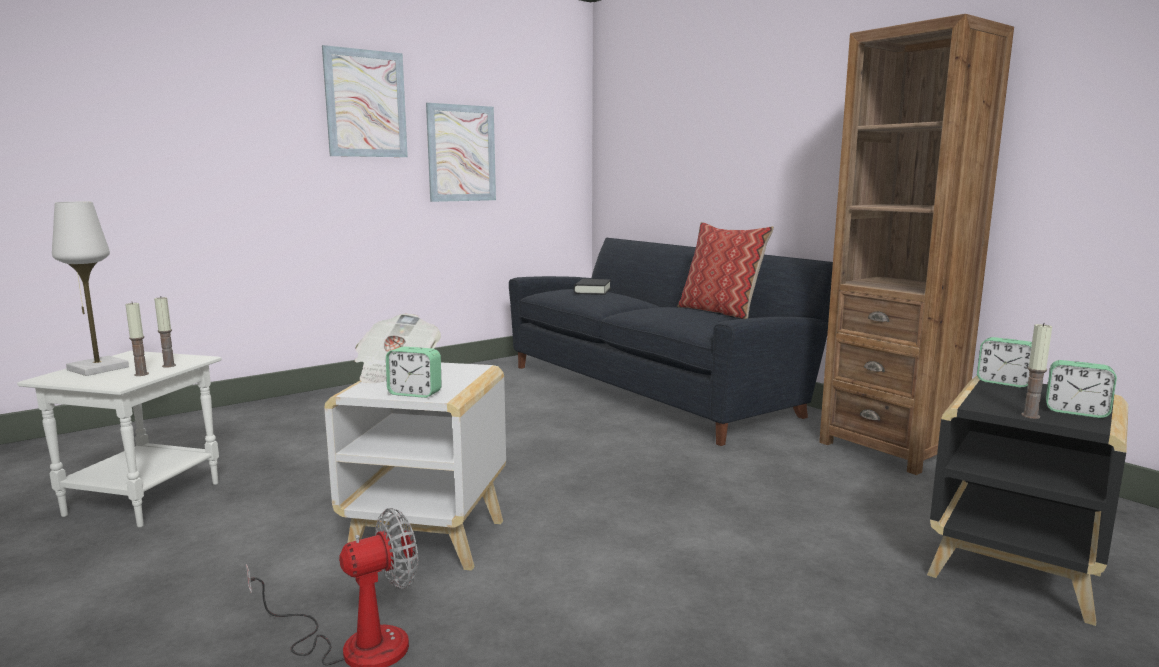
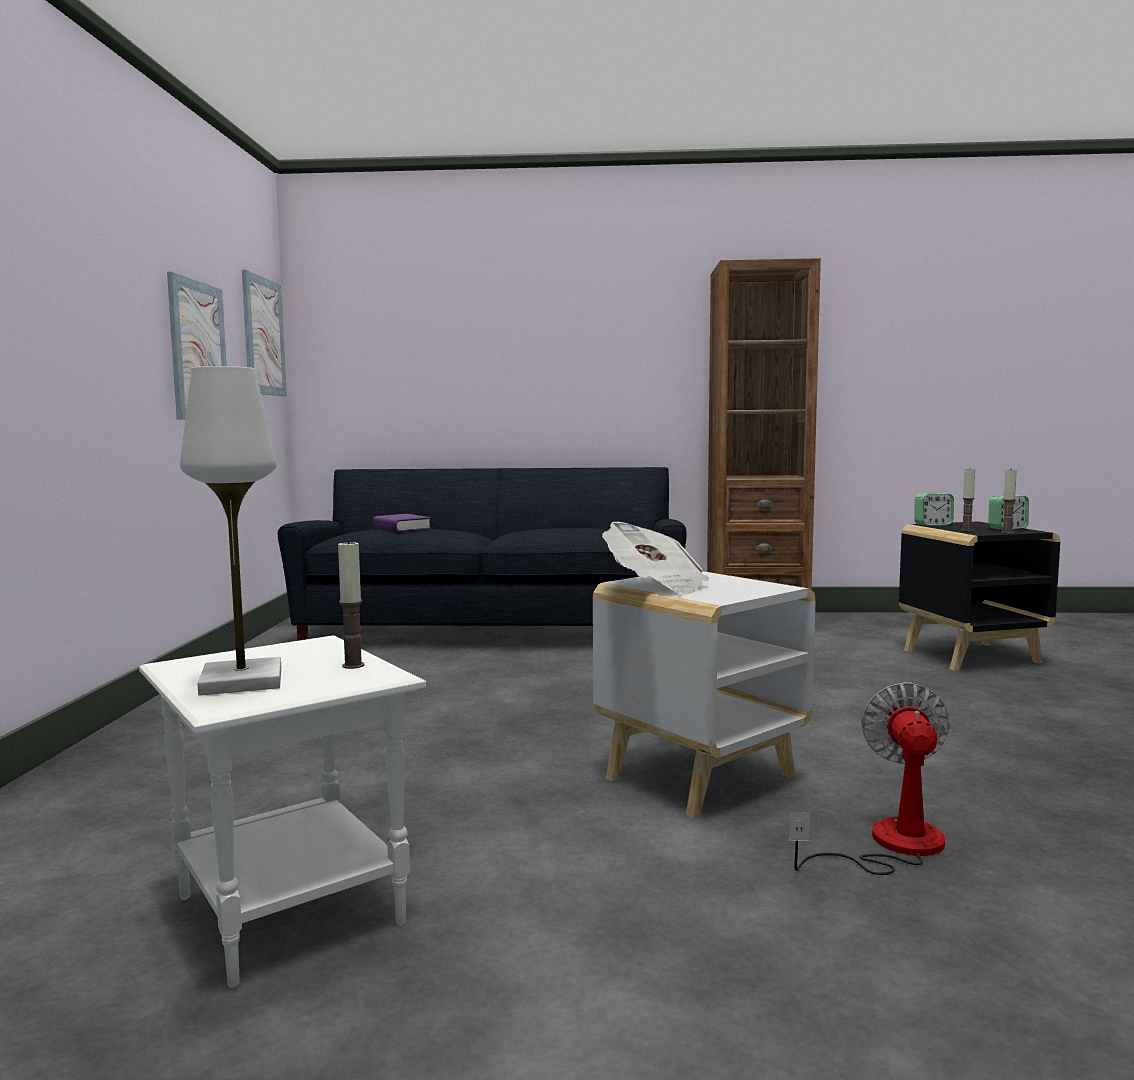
camera: 50 degrees left, 5 degrees down
candle [154,296,176,368] -> candle moved to [961,469,975,531]
picture [322,45,408,157] -> picture moved to [242,270,287,396]
alarm clock [386,347,442,398] -> none
black book [574,279,611,295] -> purple book [373,514,431,532]
pillow [677,222,774,319] -> none

